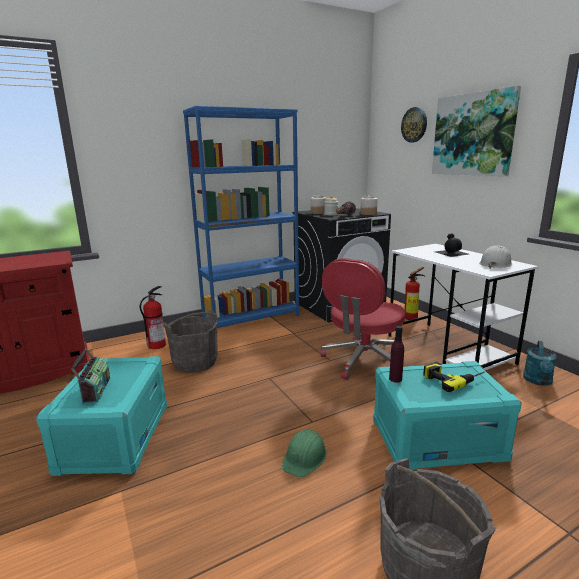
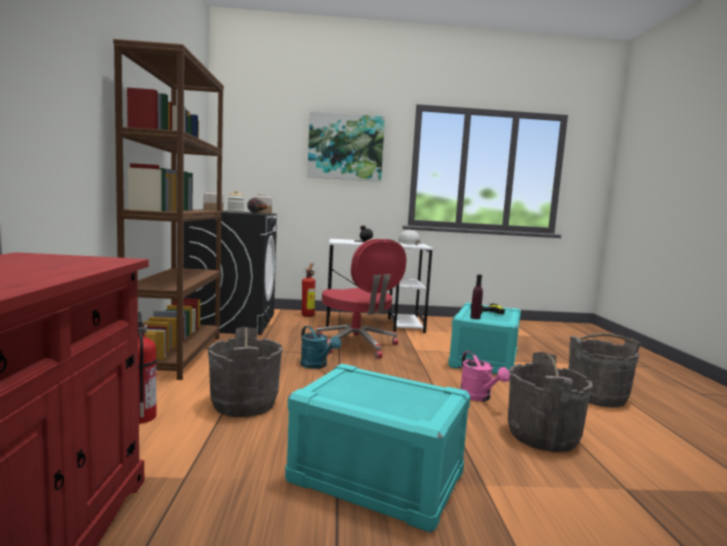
camera: 65 degrees left, 10 degrees down
radio [71,348,110,404] -> none
blue bookcase [183,106,299,328] -> brown bookcase [113,39,224,380]
green hard hat [282,429,327,477] -> pink watering can [460,351,510,402]
wall clock [401,107,427,143] -> none
turquoise watering can [523,341,557,386] -> turquoise watering can moved to [300,326,341,369]
none -> grey bucket [508,352,593,452]

